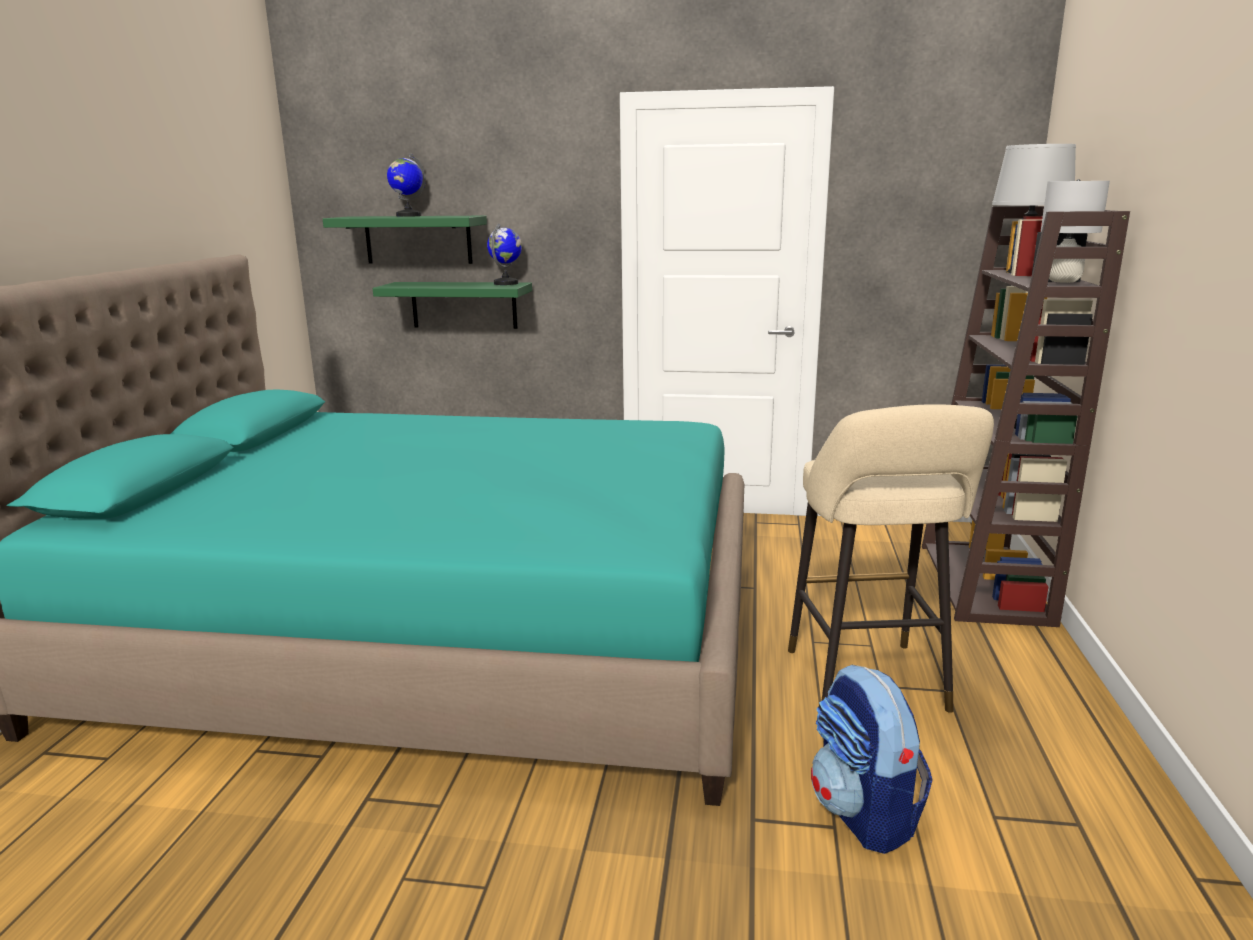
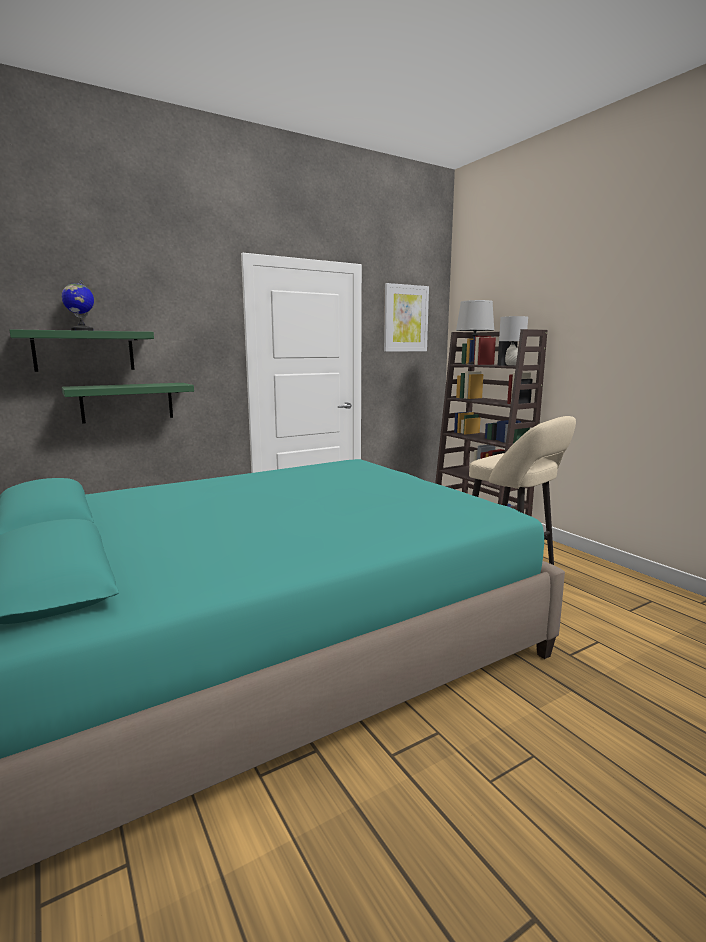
camera: 40 degrees left, 5 degrees down
globe [487,223,522,285] -> none
backpack [811,664,933,854] -> none
none -> picture [384,283,429,352]

